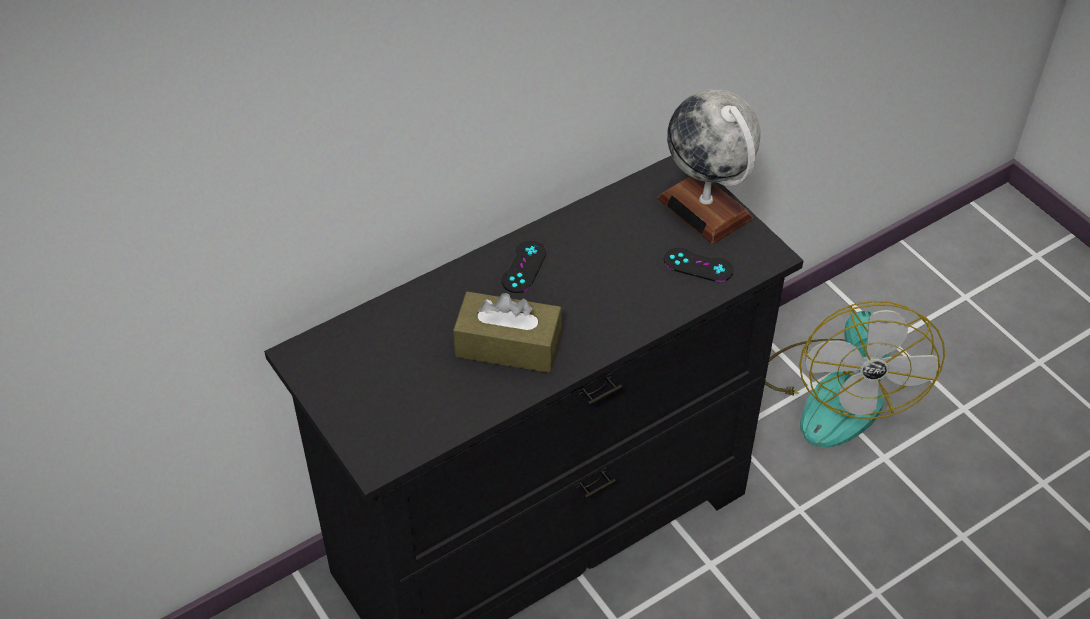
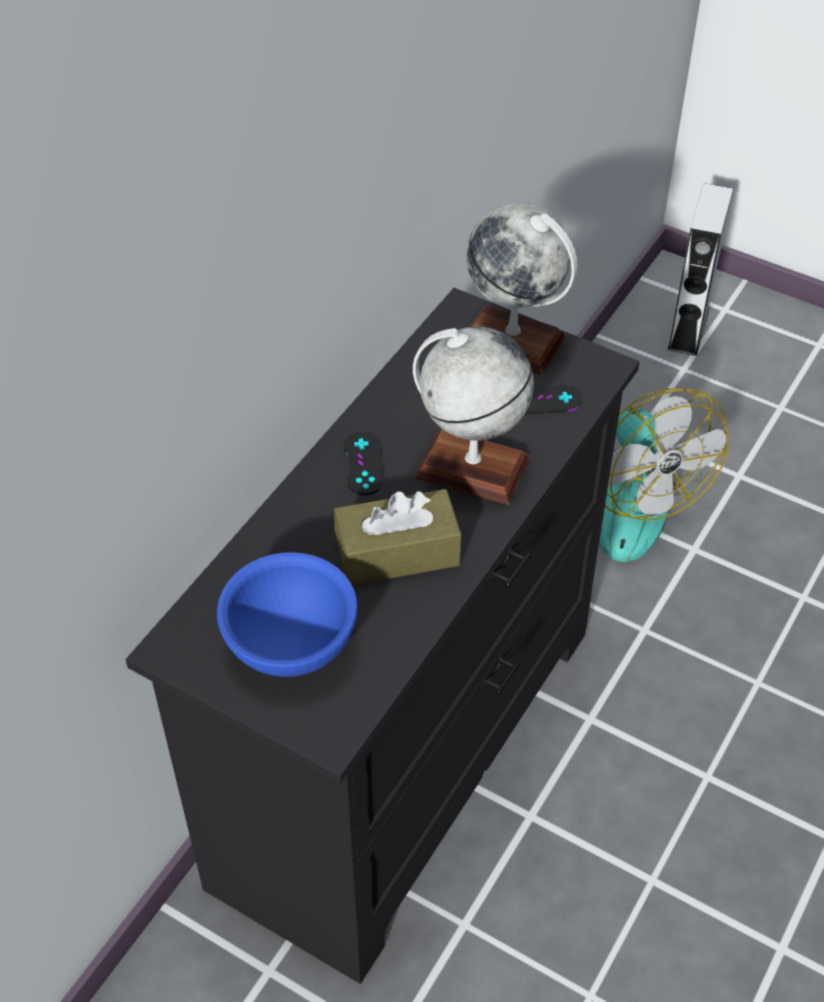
camera: 25 degrees left, 0 degrees up
none -> blue bowl [217,552,358,677]
none -> globe [413,327,534,505]
none -> grey speaker [668,183,733,356]

